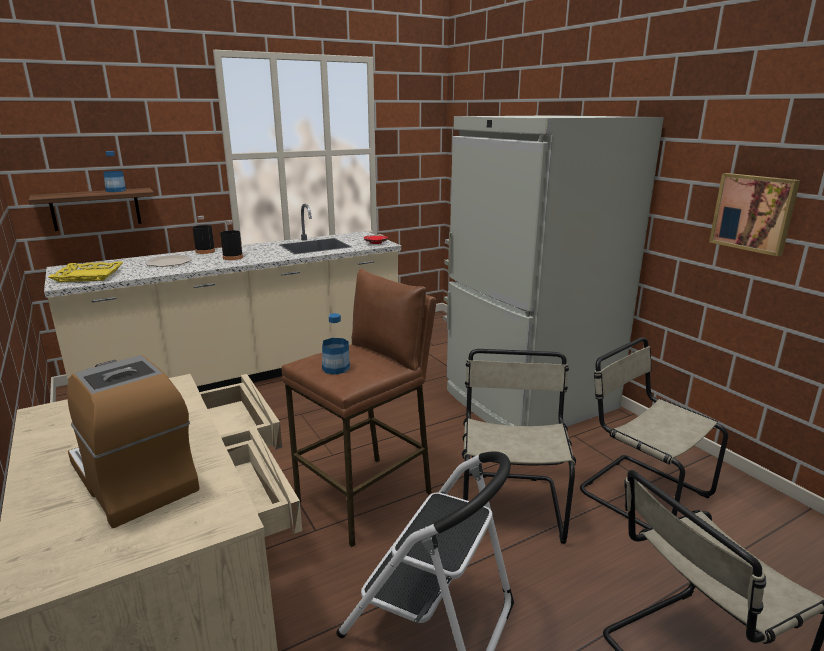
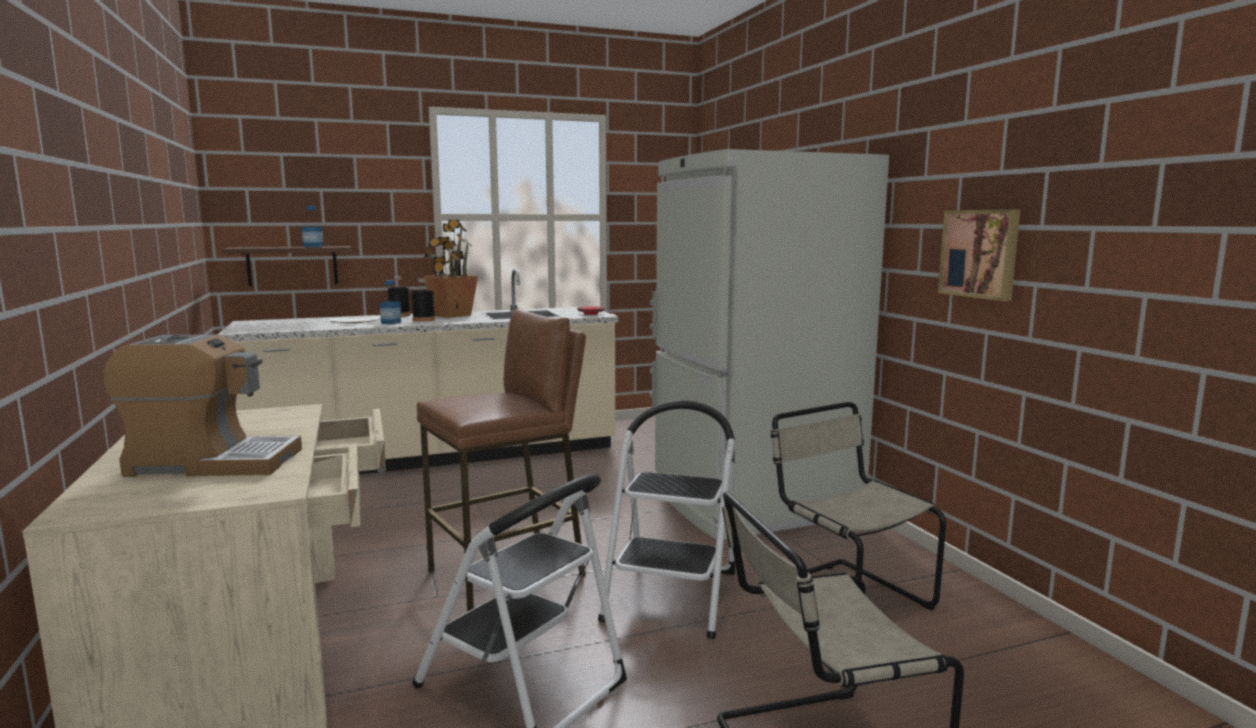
camera: 10 degrees right, 10 degrees down
yellow tray [48,262,123,282] -> none
coffee machine [67,355,200,528] -> coffee machine turned 120 degrees clockwise [104,334,302,477]
bottle [322,313,350,375] -> bottle moved to [379,280,401,324]
beige chair [462,349,576,544] -> step ladder [598,400,735,639]
none -> potted plant [423,220,478,318]

